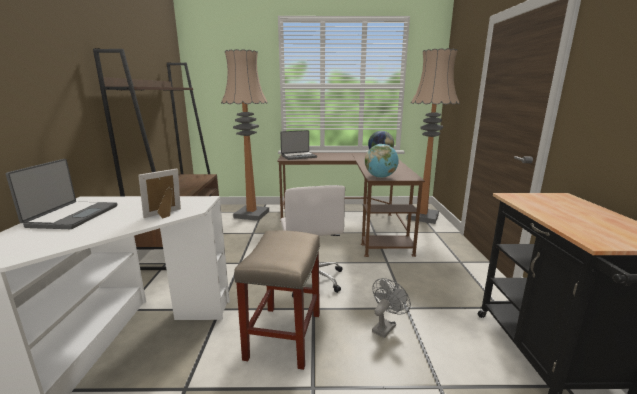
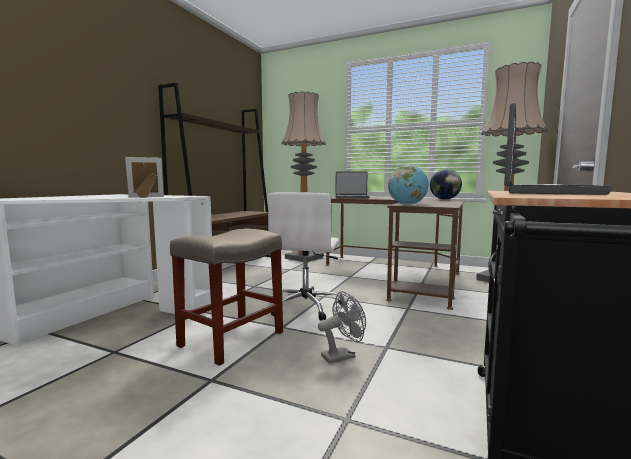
camera: 25 degrees right, 10 degrees down
laptop [6,159,117,229] -> laptop moved to [504,103,612,195]

